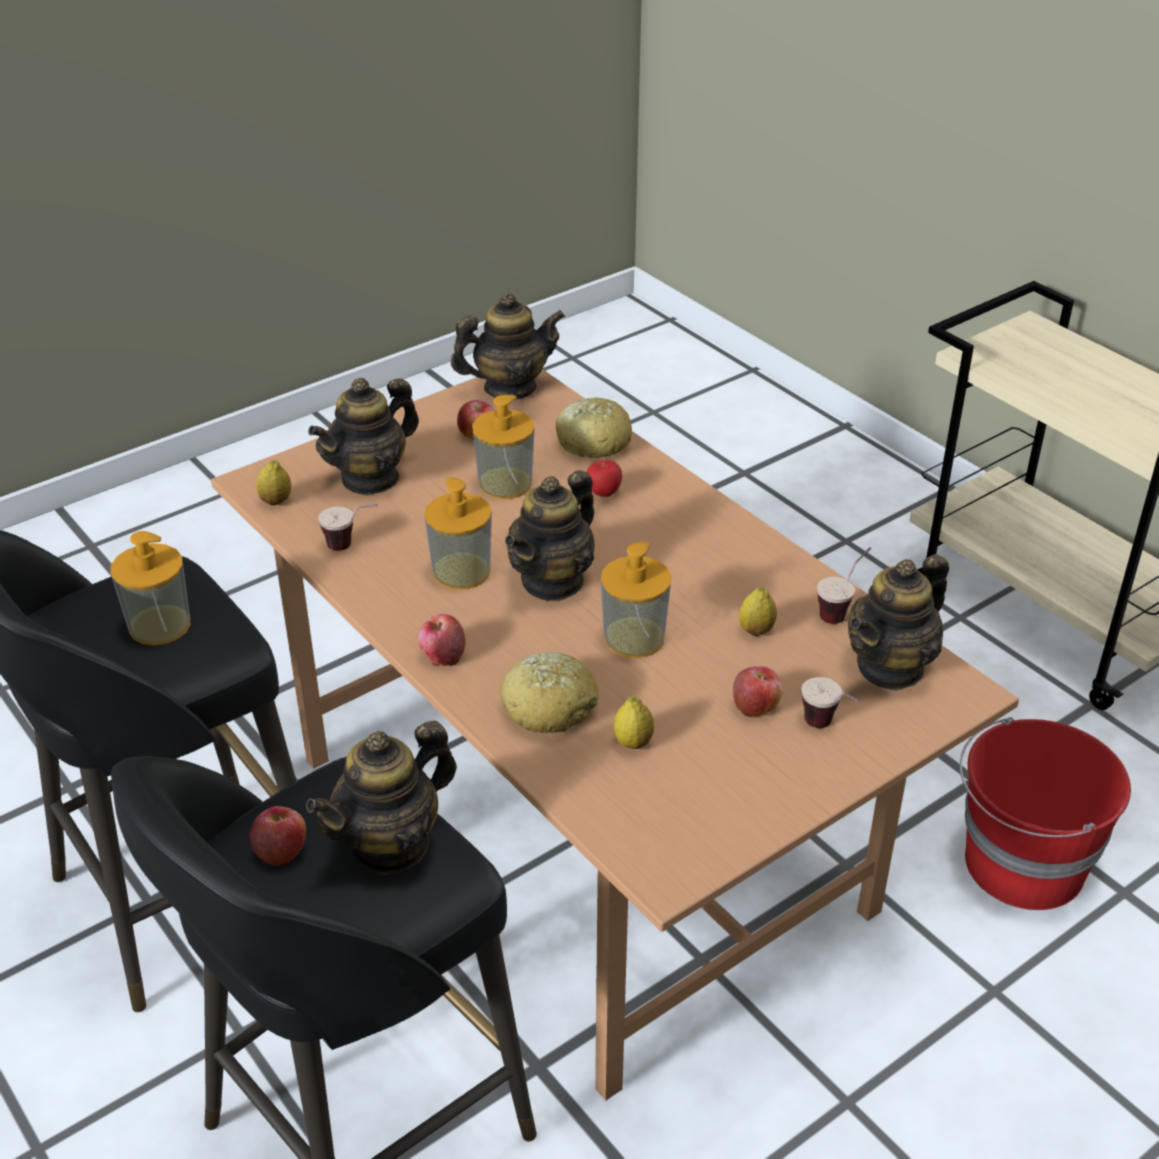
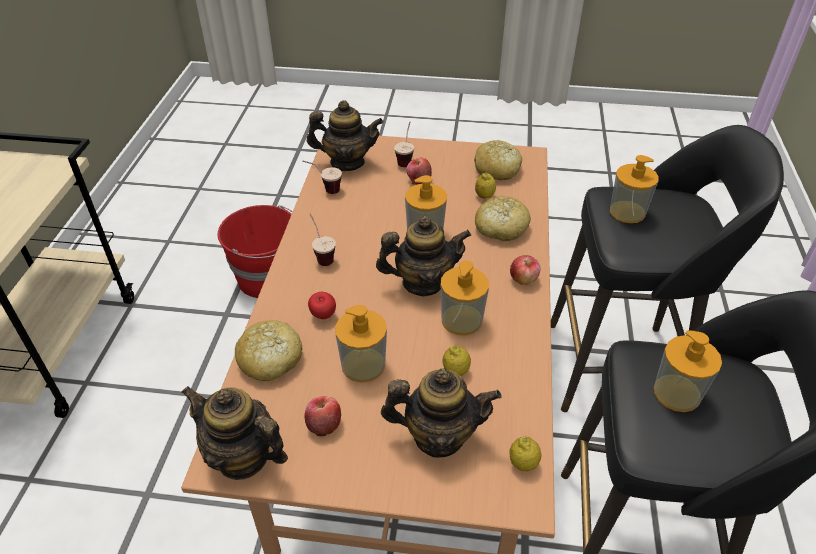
camera: 135 degrees left, 5 degrees up
apple [249,806,306,866] -> none
teapot [306,720,457,875] -> soap dispenser [610,155,659,223]
cup [318,504,378,551] -> cup moved to [310,214,336,266]
lemon [739,587,777,636] -> lemon moved to [443,345,471,376]
none -> bread [474,140,522,180]

